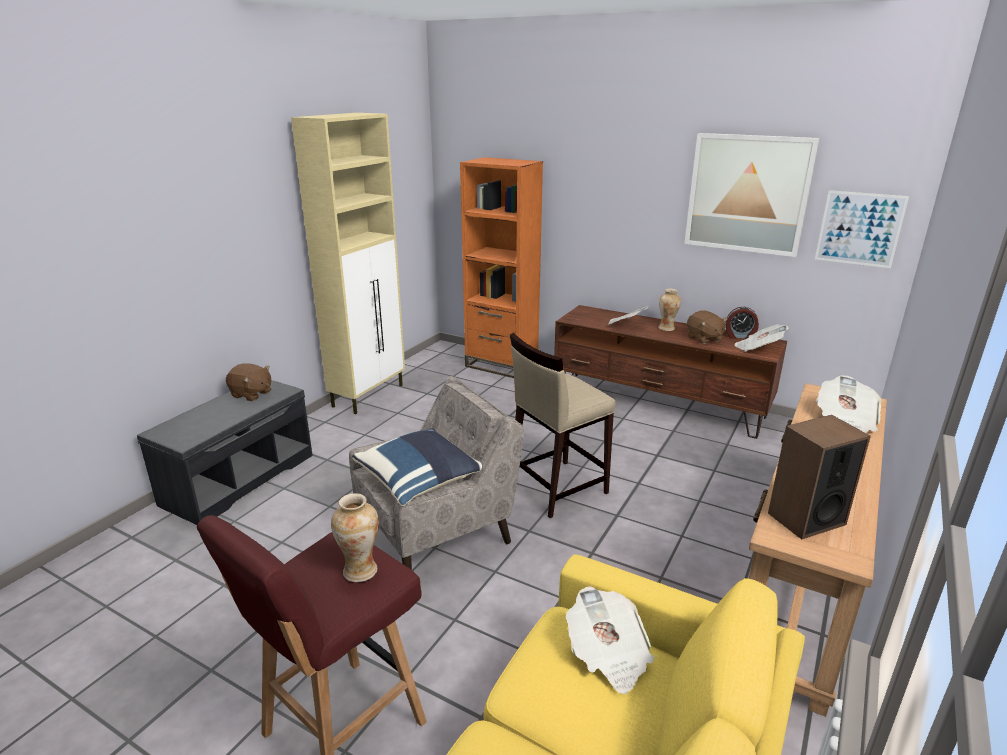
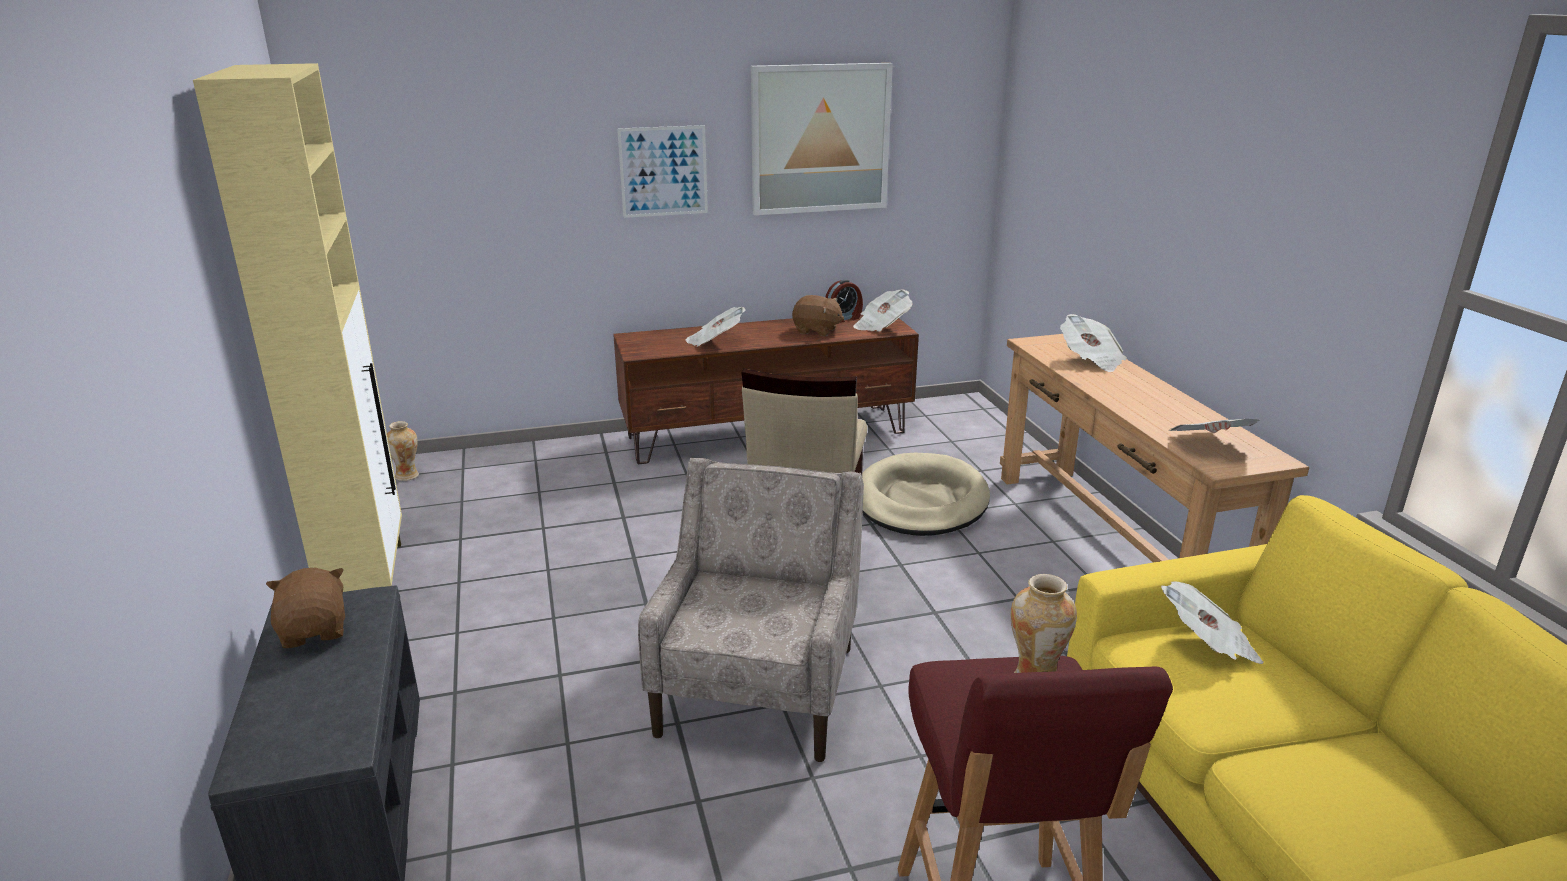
camera: 45 degrees left, 0 degrees up
brown plush toy [226,363,271,401] -> brown plush toy turned 90 degrees counterclockwise [266,568,345,648]
blue pillow [352,428,482,506] -> none
orange bookcase [460,157,543,378] -> none
vase [658,289,681,331] -> vase moved to [387,421,419,481]
speaker [768,415,871,539] -> newspaper [1168,419,1260,433]
picture [815,190,909,268] -> picture moved to [617,125,708,218]
none -> beige dog bed [862,452,990,536]

